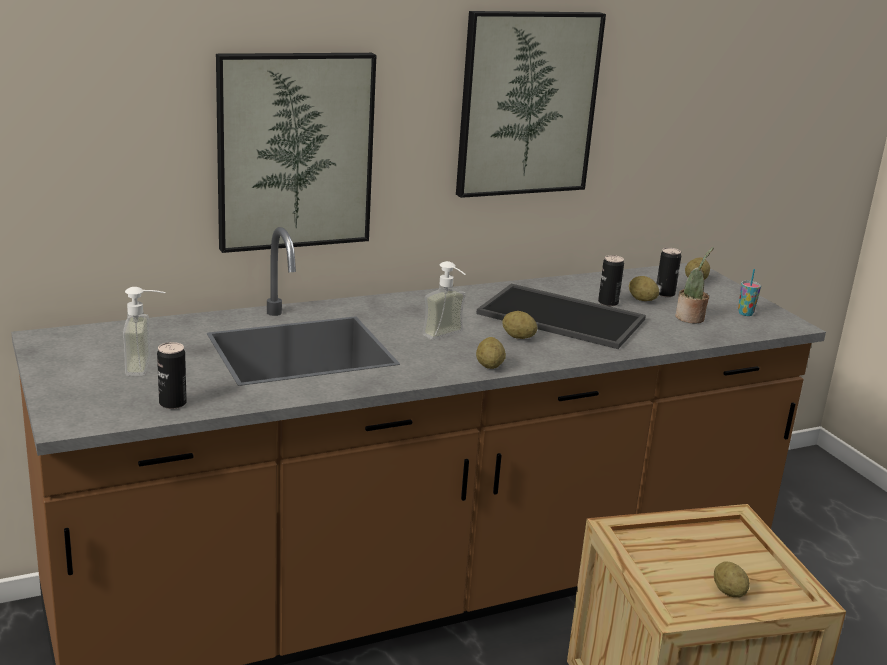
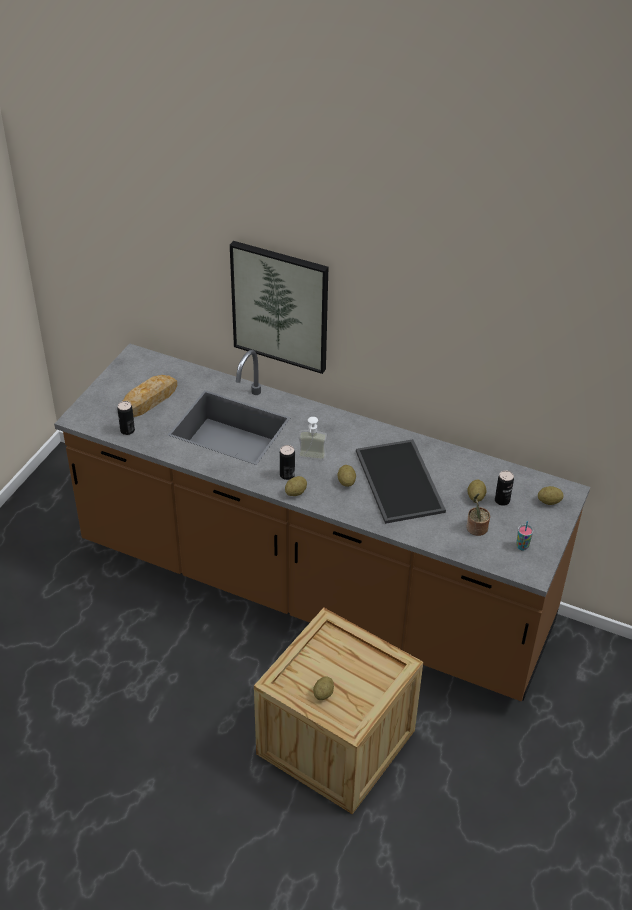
camera: 50 degrees right, 20 degrees up
soap dispenser [123,287,166,376] -> bread [123,375,177,417]
picture [456,11,606,198] -> none
can [598,255,624,306] -> can moved to [280,445,295,480]

